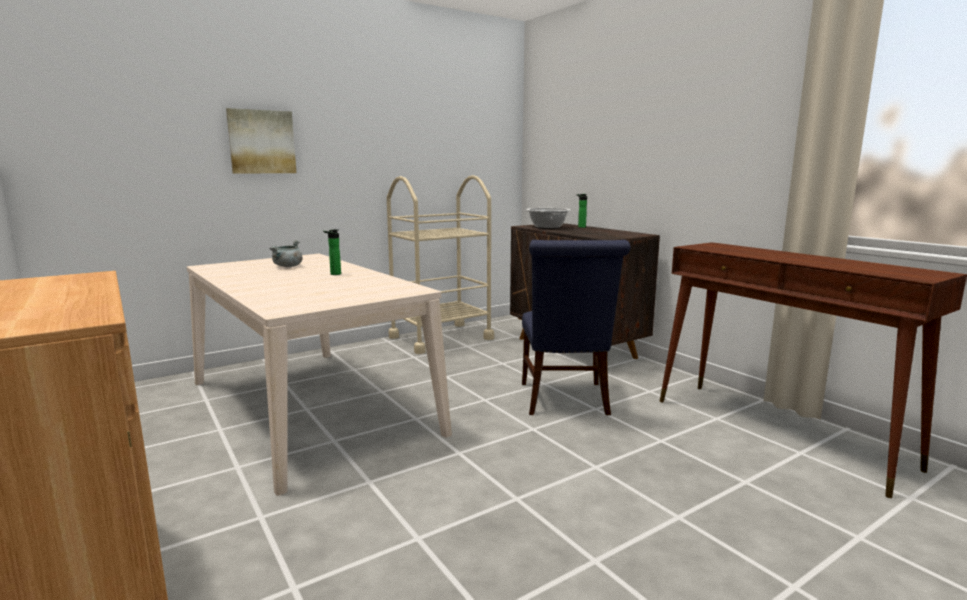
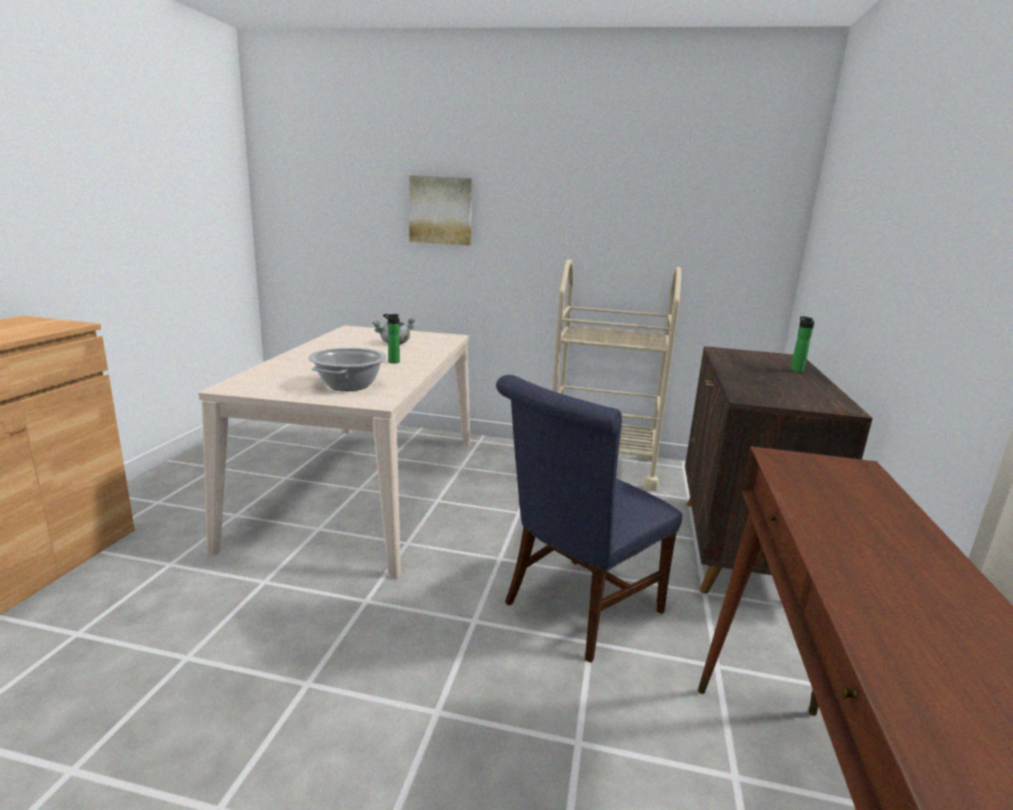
camera: 45 degrees right, 5 degrees up
cooking pot [526,208,571,229] -> cooking pot moved to [308,348,387,391]

